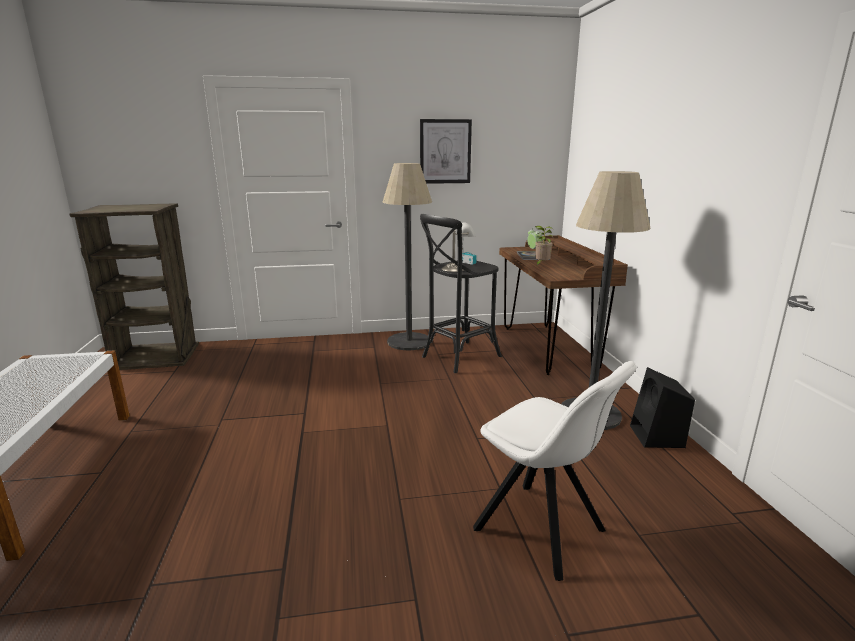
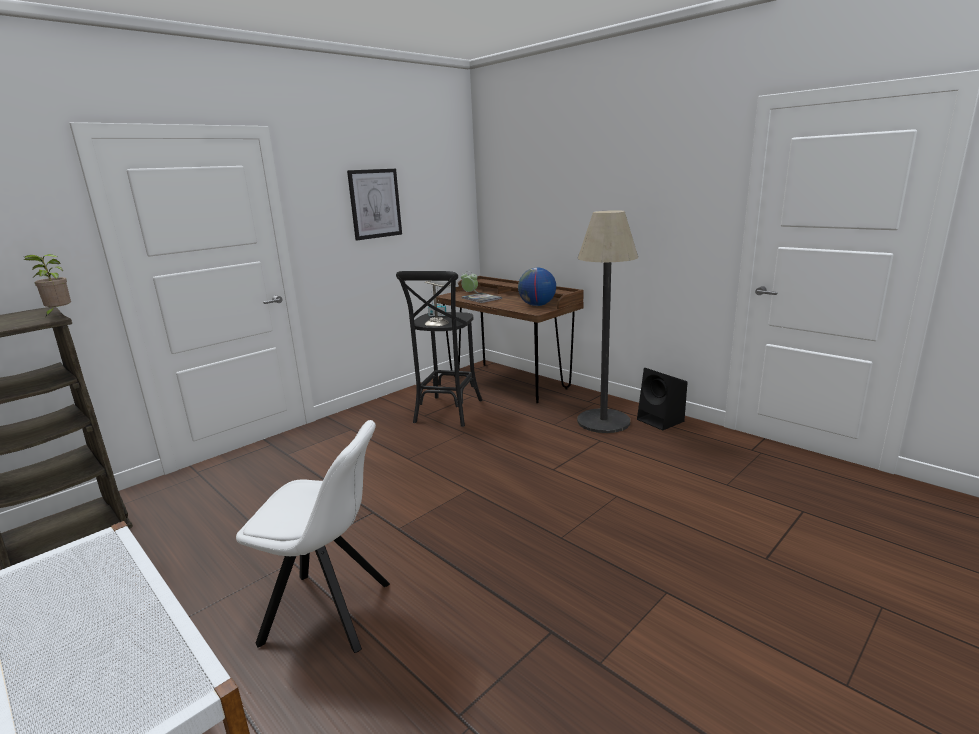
camera: 35 degrees left, 0 degrees up
floor lamp [382,163,432,350] -> none
white chair [473,361,637,581] -> white chair moved to [236,420,390,653]
potted plant [535,226,553,266] -> potted plant moved to [24,254,71,316]
none -> globe [518,268,556,306]

